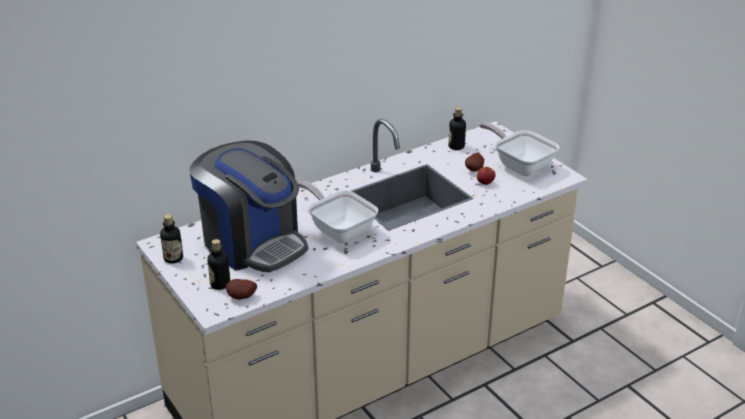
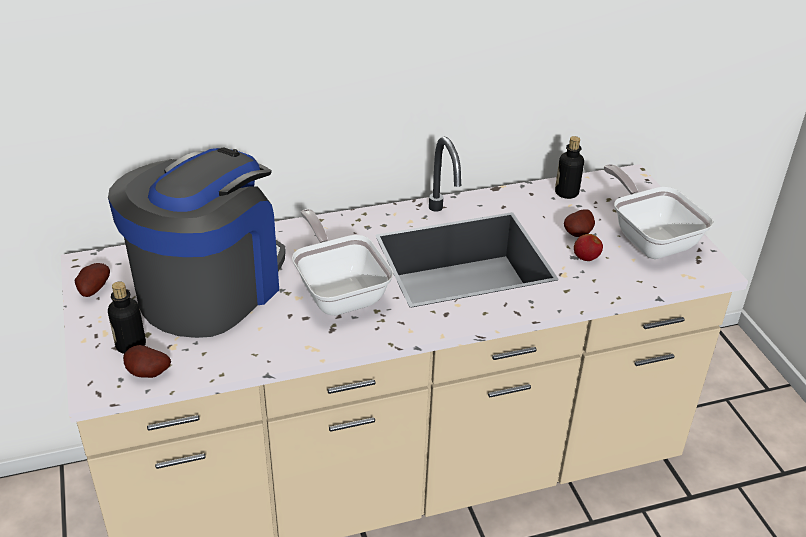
camera: 15 degrees right, 5 degrees up
bottle [160,214,183,264] -> potato [75,263,110,297]
coffee machine [189,140,308,272] -> coffee machine turned 120 degrees counterclockwise [108,148,286,338]

